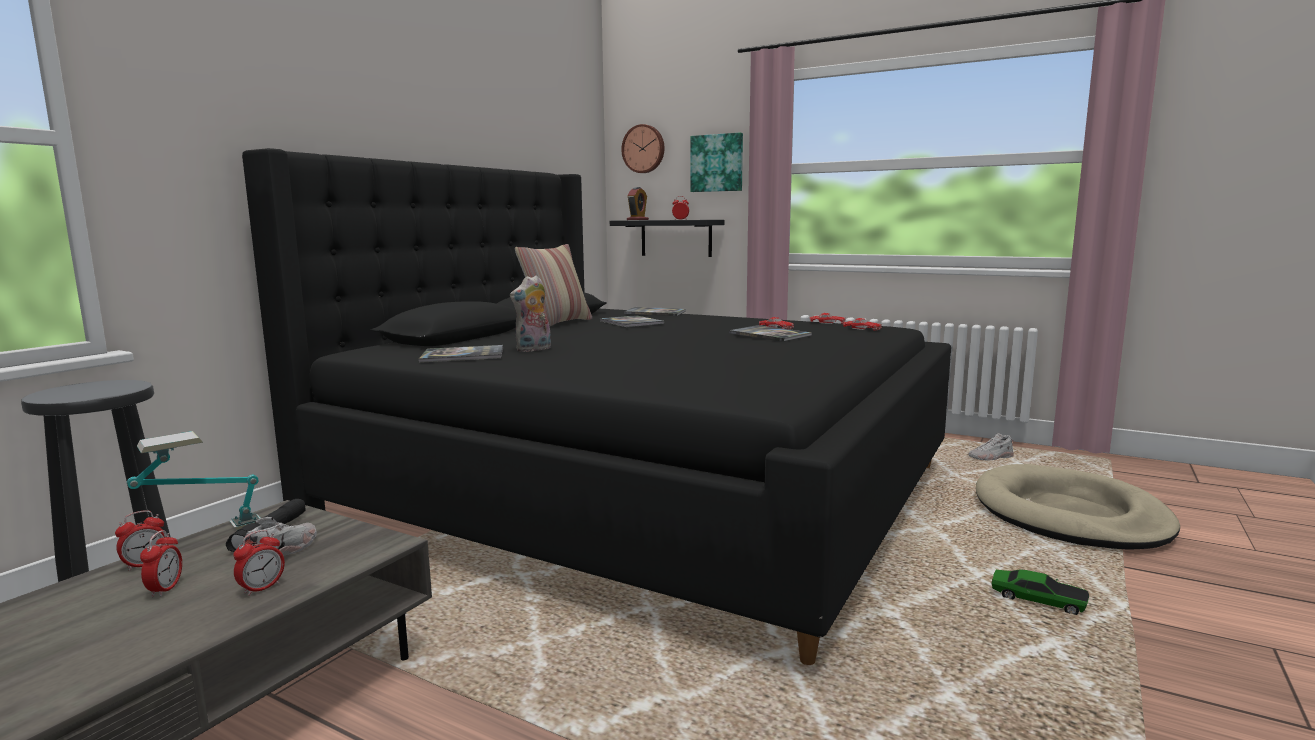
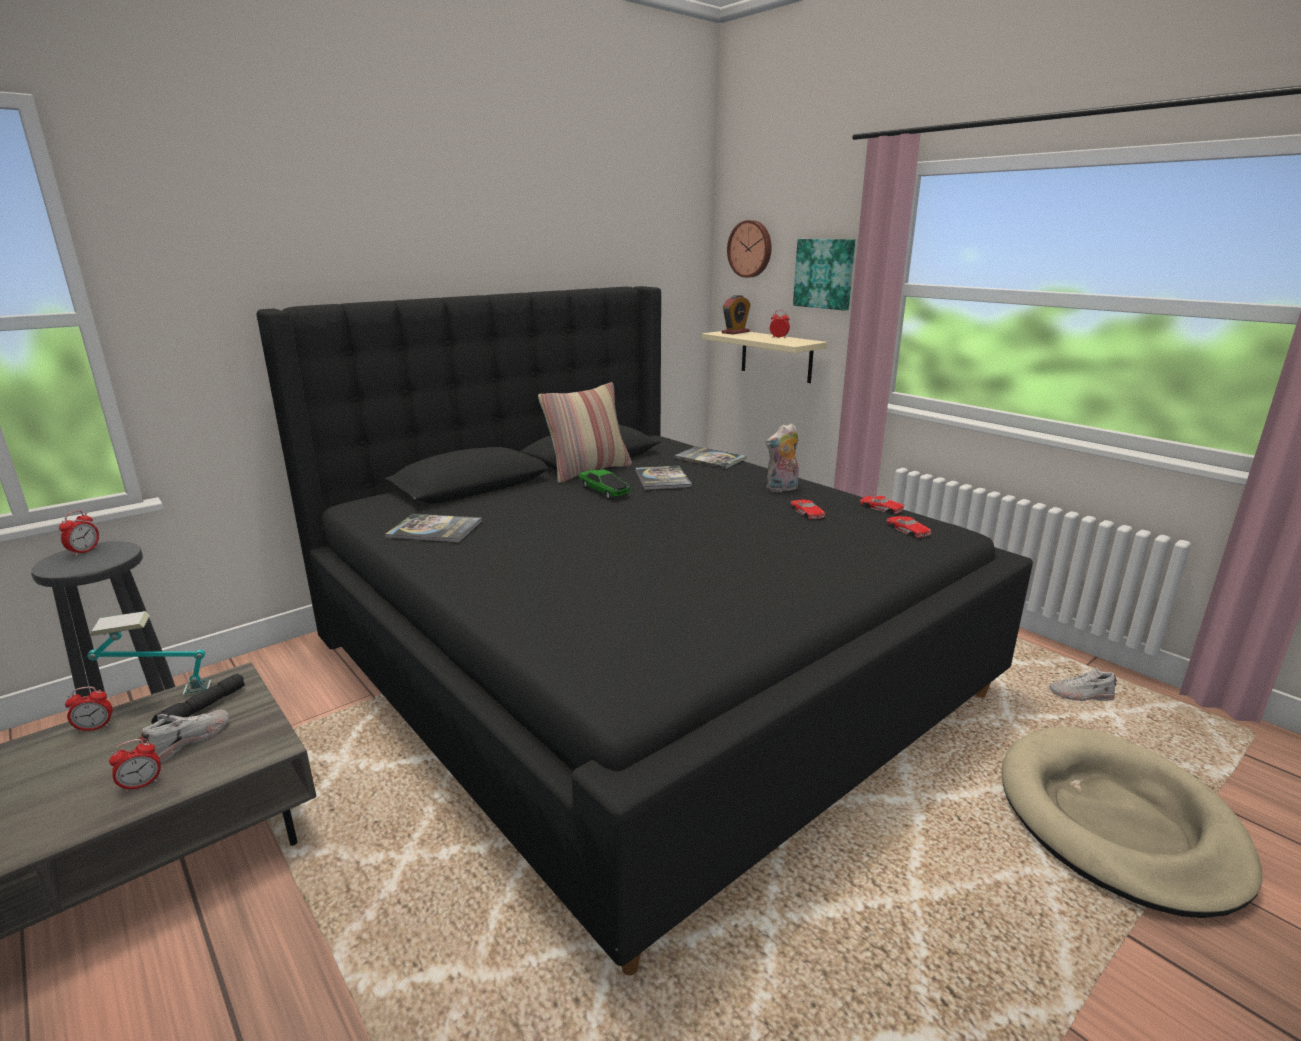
camera: 20 degrees right, 10 degrees up
alarm clock [140,530,182,597] -> alarm clock moved to [59,510,99,556]
plush toy [510,275,551,352] -> plush toy moved to [766,423,799,492]
black shelf [610,220,725,257] -> beige shelf [702,331,827,383]
book [729,325,812,342] -> none
toy car [991,569,1089,615] -> toy car moved to [579,469,630,499]

